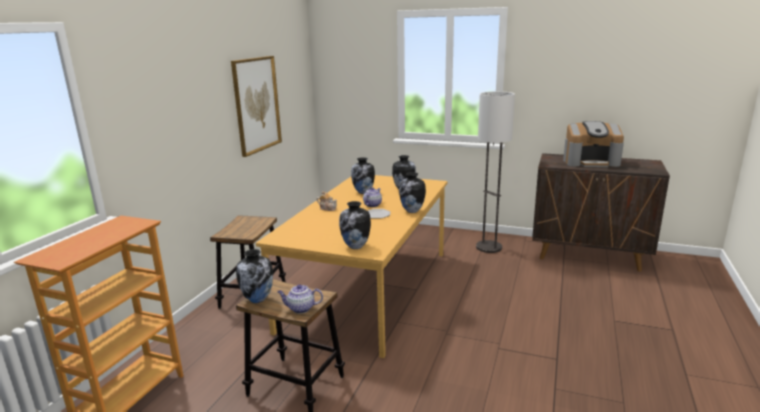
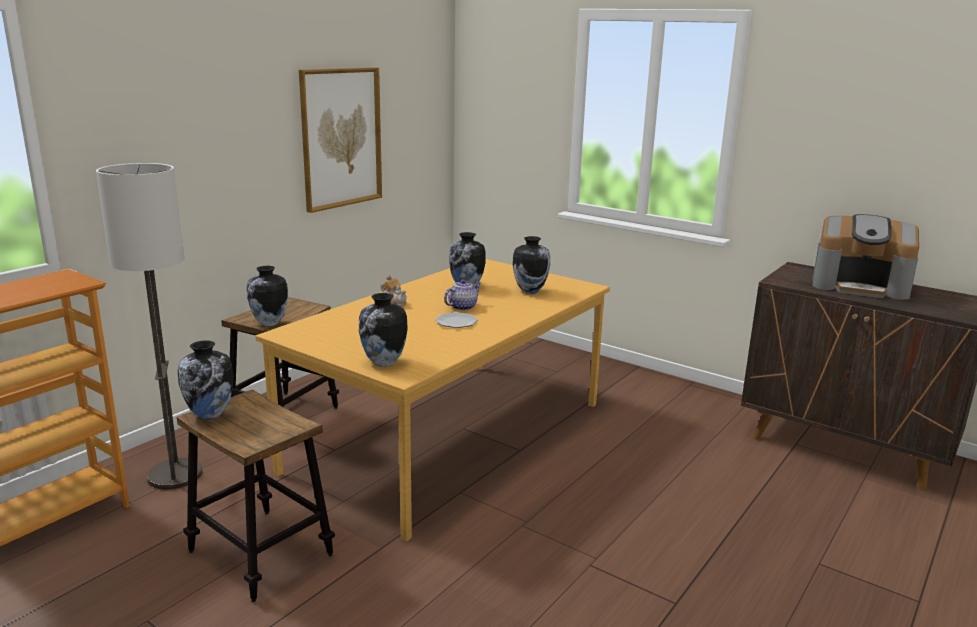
camera: 15 degrees right, 0 degrees up
teapot [277,284,323,314] -> none
vase [399,172,426,213] -> vase moved to [247,266,288,326]
floor lamp [476,91,515,253] -> floor lamp moved to [96,163,203,489]

